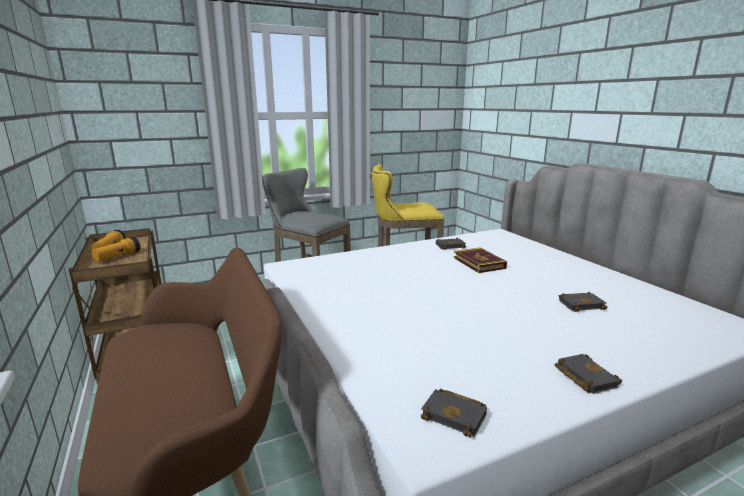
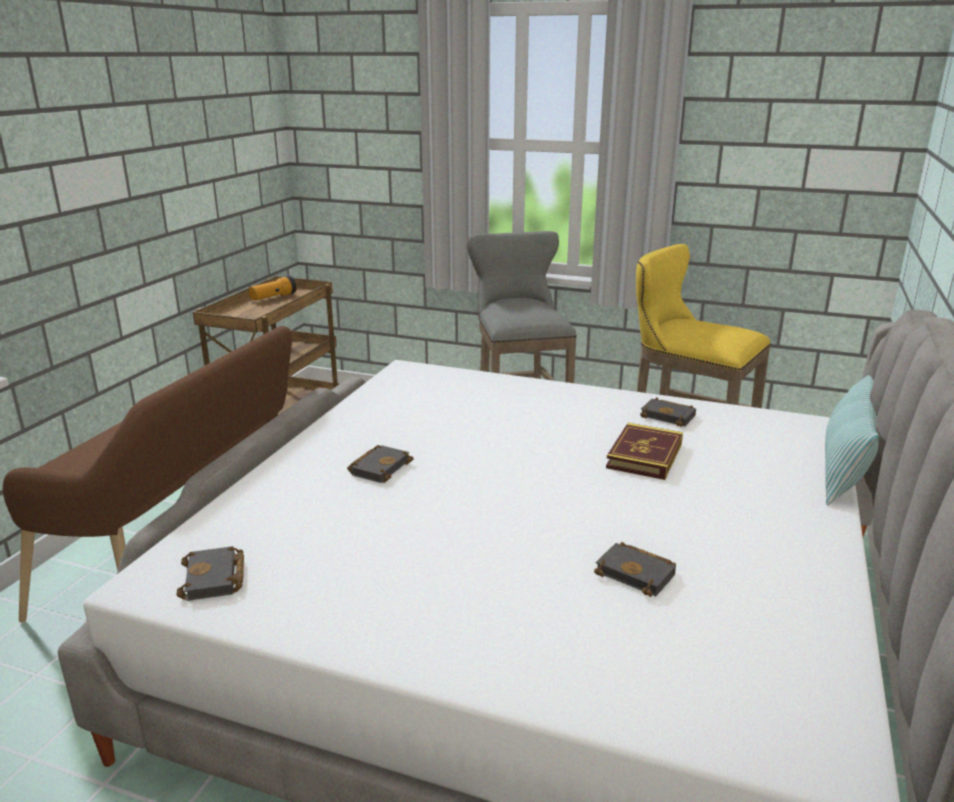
camera: 45 degrees right, 5 degrees up
flashlight [92,237,140,262] -> none
black book [554,354,622,394] -> black book moved to [347,445,414,483]
none -> pillow [825,375,879,505]

